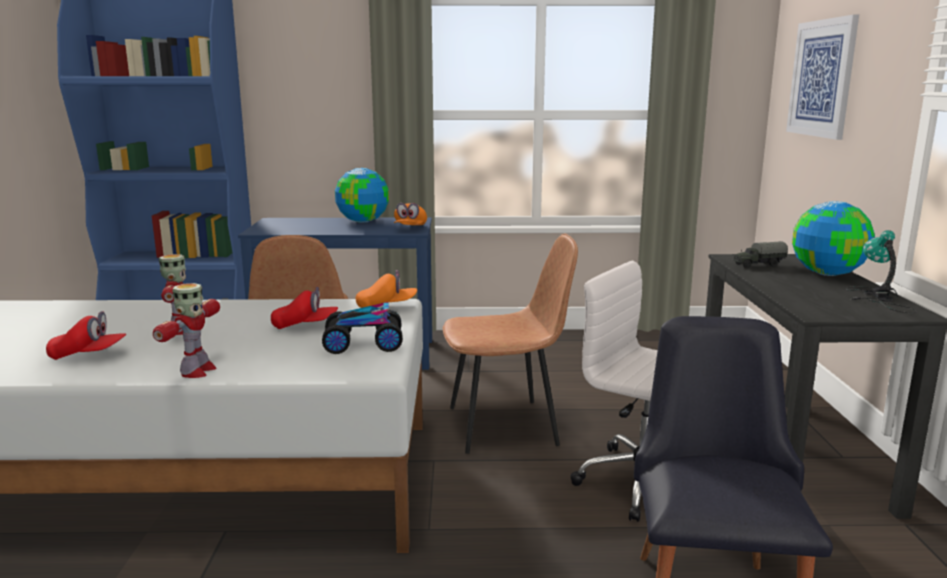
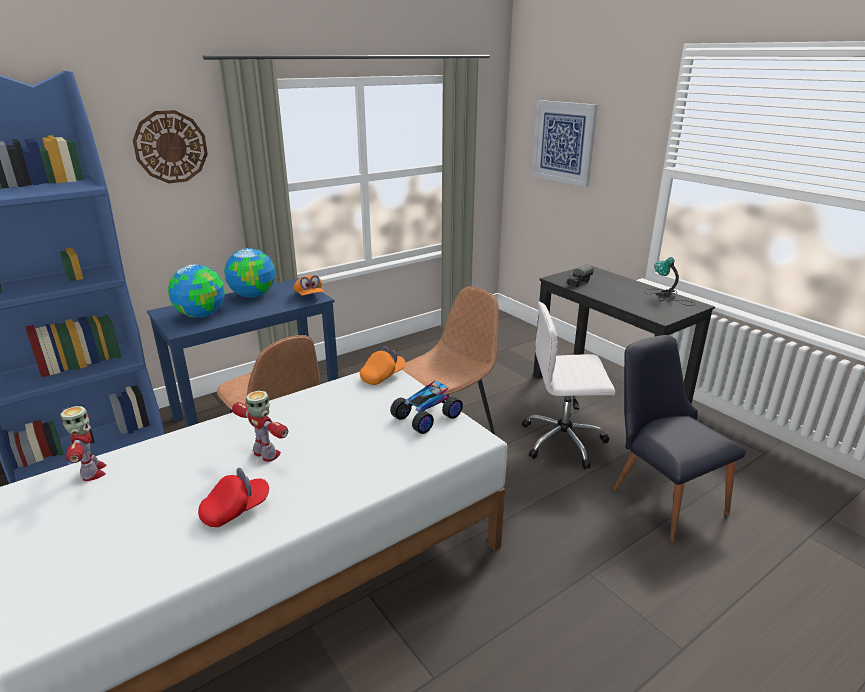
camera: 35 degrees left, 10 degrees up
toy robot [153,283,220,378] -> toy robot moved to [60,406,106,481]
red cap [271,287,338,329] -> none
globe [792,201,875,276] -> globe moved to [168,264,225,317]
none -> wall clock [133,110,208,183]

